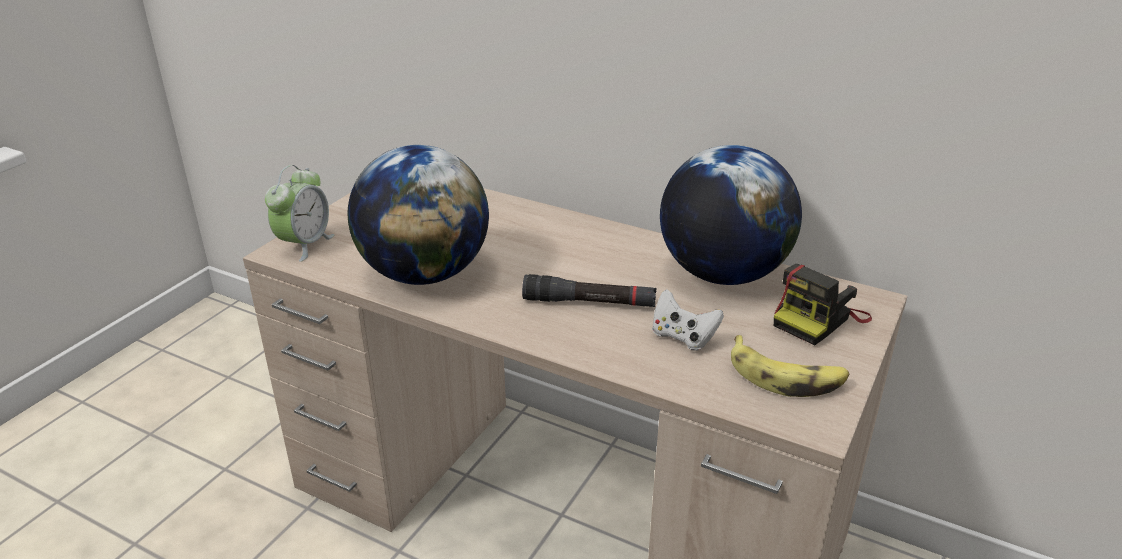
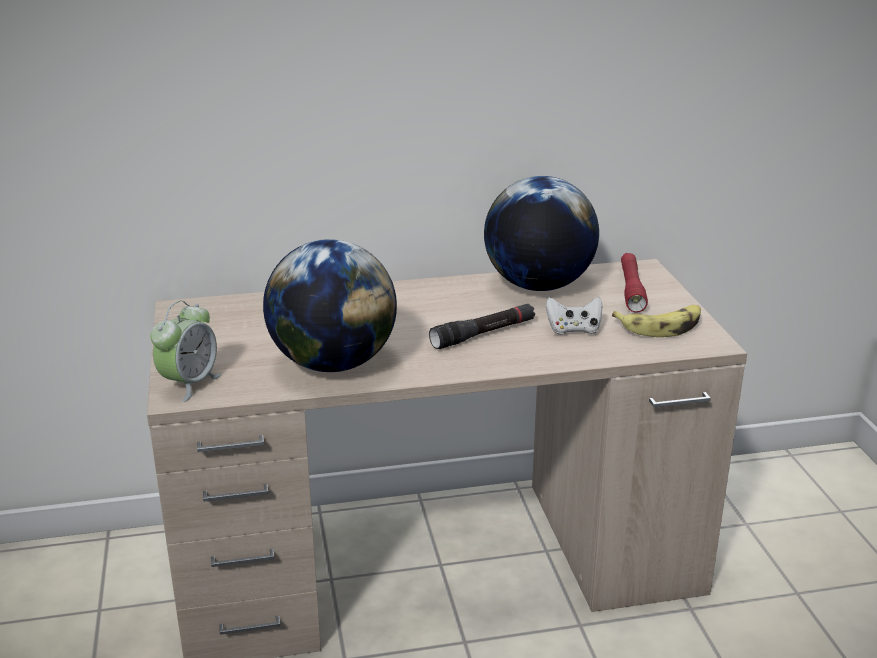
camera: 40 degrees left, 5 degrees down
alarm clock [265,165,334,262] -> alarm clock turned 45 degrees clockwise [151,301,221,402]
camera [774,264,872,345] -> red flashlight [621,253,648,313]

